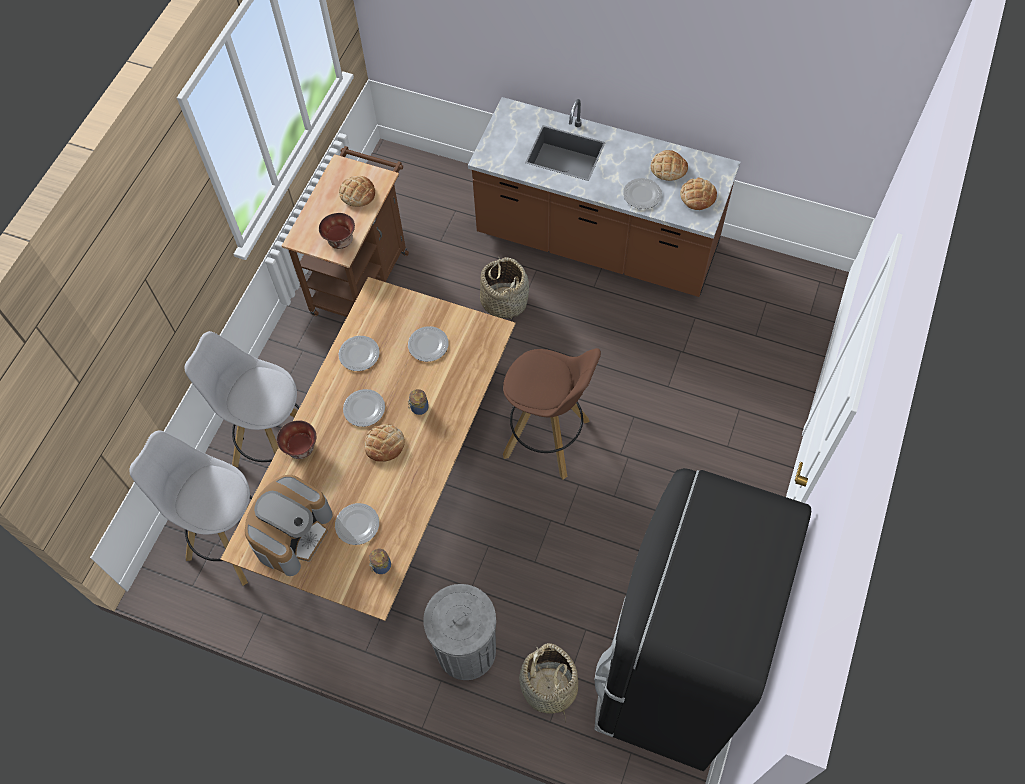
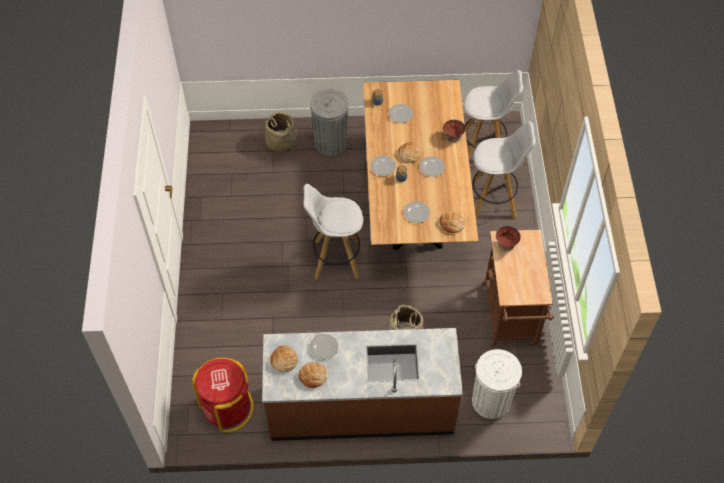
camera: 155 degrees right, 5 degrees down
coffee machine [245,475,332,576] -> none
plate [338,336,380,371] -> plate moved to [370,156,396,176]
bread [339,176,375,207] -> bread moved to [439,211,465,233]
brown stool [503,348,601,479] -> white stool [303,184,363,280]
black fridge [595,468,811,771] -> none
none -> red trash can [192,358,254,433]
none -> white trash can [472,349,522,419]

